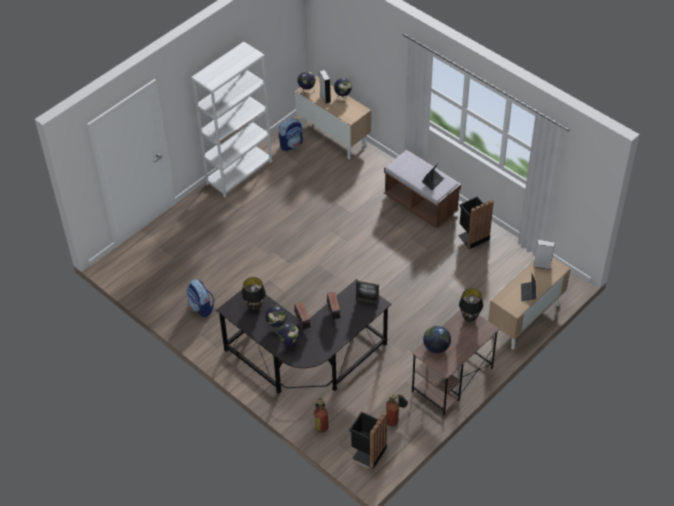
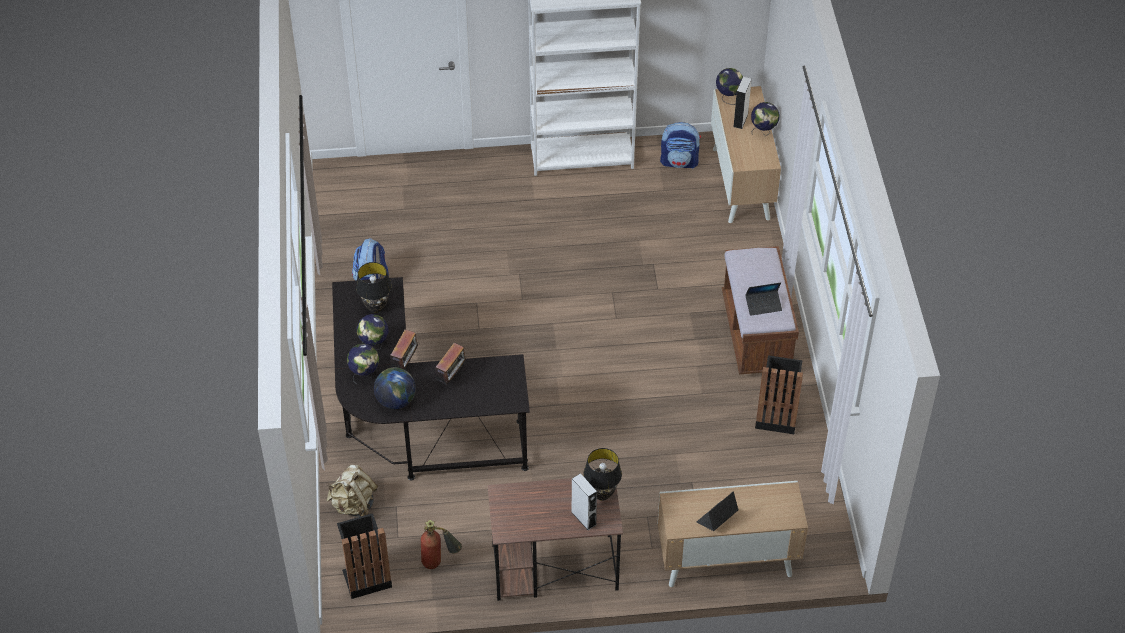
camera: 40 degrees right, 0 degrees up
fire extinguisher [313,398,328,433] -> beige backpack [327,465,378,517]
picture frame [356,281,379,304] -> none
globe [423,326,451,353] -> globe moved to [374,367,416,409]
grey speaker [534,240,554,270] -> grey speaker moved to [571,473,597,530]

